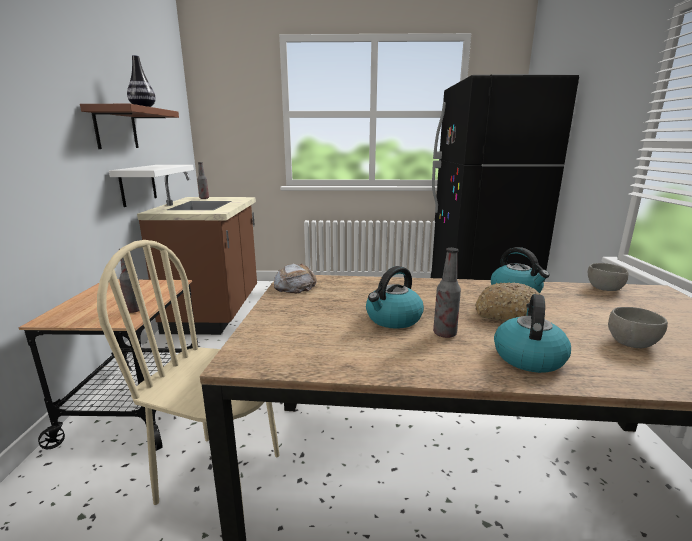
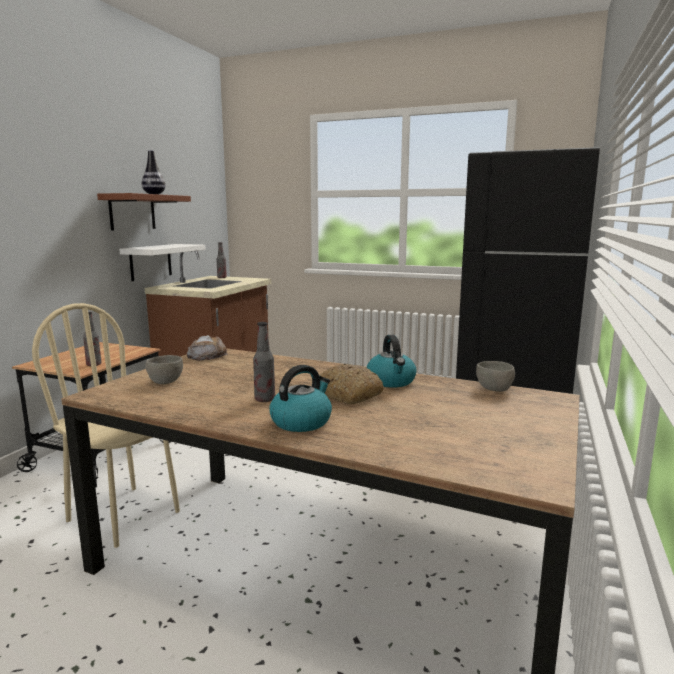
camera: 20 degrees right, 5 degrees down
kettle [366,266,424,329] -> none
grey bowl [608,307,668,348] -> grey bowl moved to [146,355,183,384]

